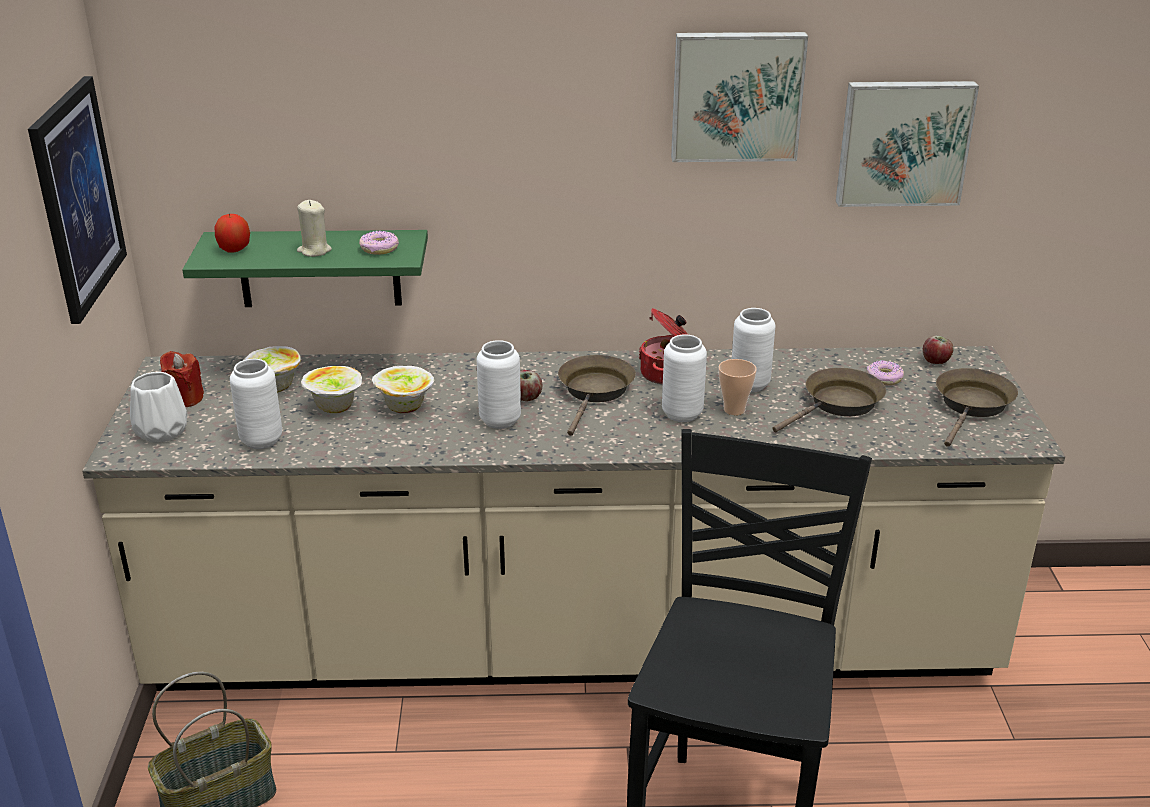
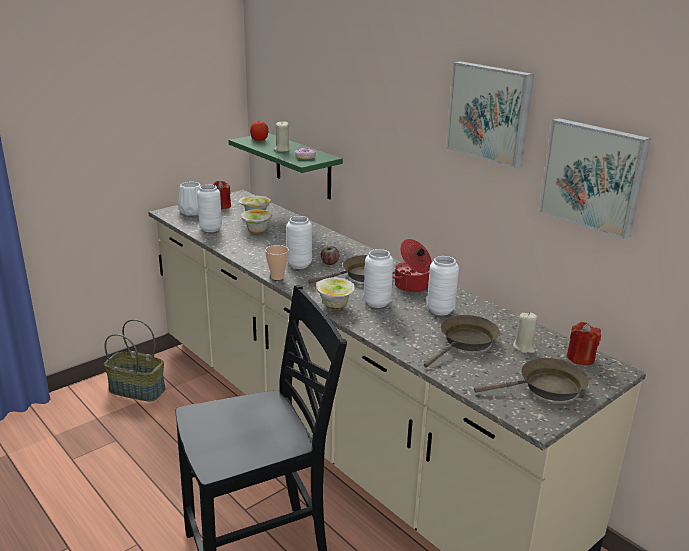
camera: 50 degrees right, 5 degrees down
picture [28,76,127,324] -> none
bowl [372,366,434,413] -> bowl moved to [316,277,355,310]
cup [718,359,757,415] -> cup moved to [265,245,289,280]
brown frying pan [772,368,886,432] -> brown frying pan turned 60 degrees counterclockwise [424,315,500,368]
donut [867,360,904,386] -> beige candle [513,312,538,353]
apple [923,335,953,364] -> red candle [567,322,601,365]

